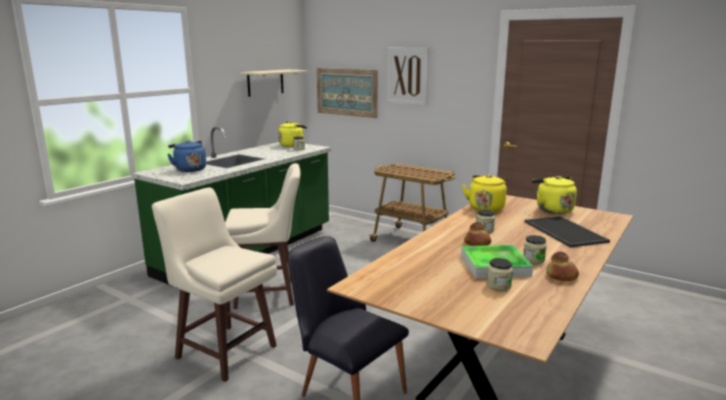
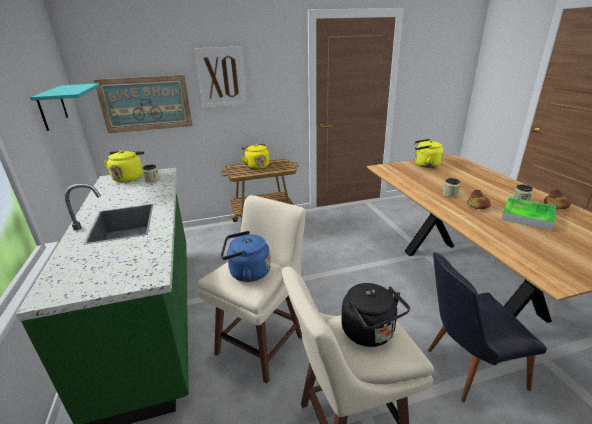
camera: 50 degrees left, 10 degrees up
blue kettle [167,140,206,172] -> blue kettle moved to [221,231,271,282]
beige shelf [240,70,308,97] -> turquoise shelf [30,83,100,131]
yellow kettle [462,174,508,212] -> yellow kettle moved to [241,144,269,169]
jar [487,258,513,291] -> none
tray [525,216,610,248] -> none
none -> black kettle [341,283,410,347]

